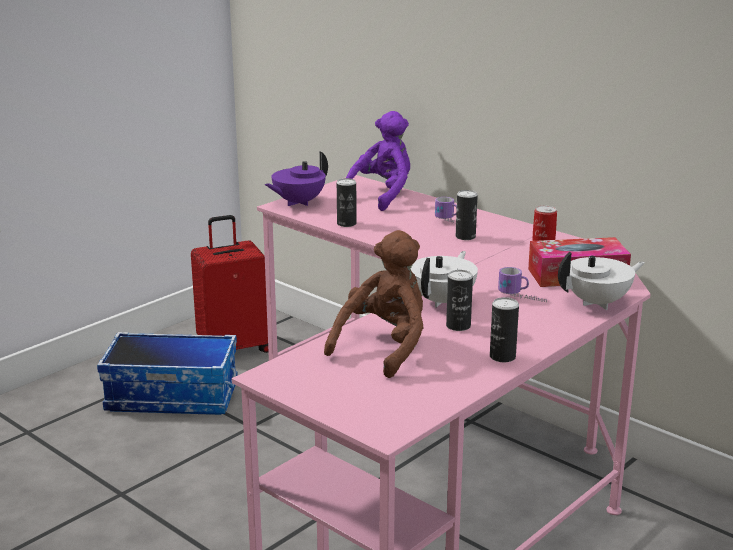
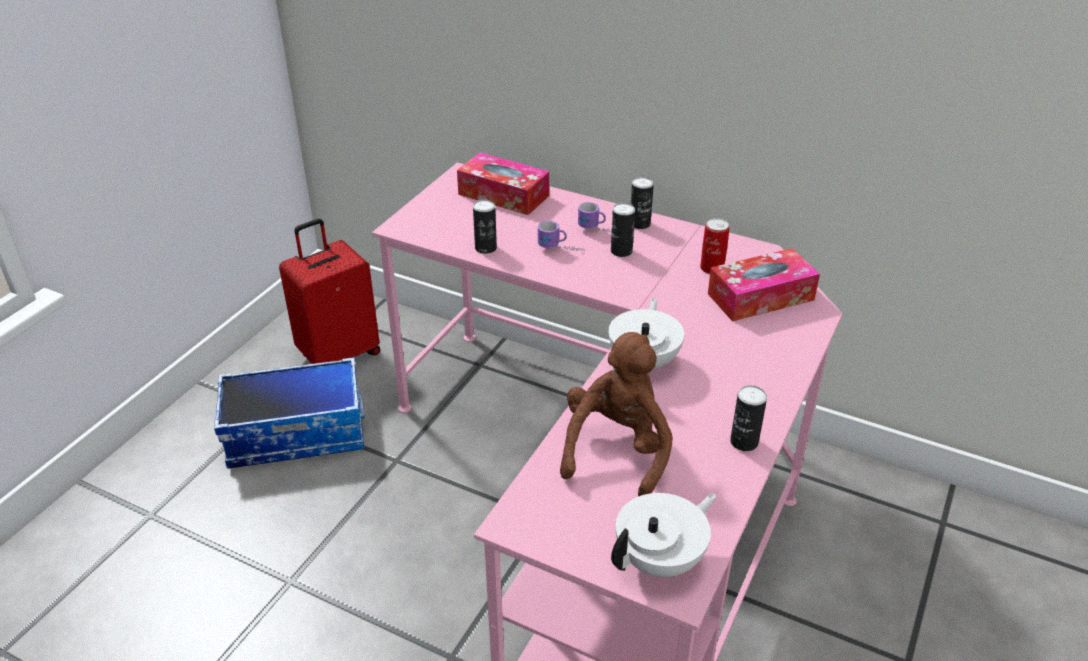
camera: 15 degrees left, 15 degrees up
purple teapot [265,151,328,206] -> none
purple plush toy [346,111,410,211] -> tissue box [457,153,549,215]
can [446,270,473,331] -> can moved to [631,177,654,229]
mug [498,267,547,302] -> mug moved to [538,221,585,251]
white teapot [558,252,645,310] -> white teapot moved to [611,493,716,577]

